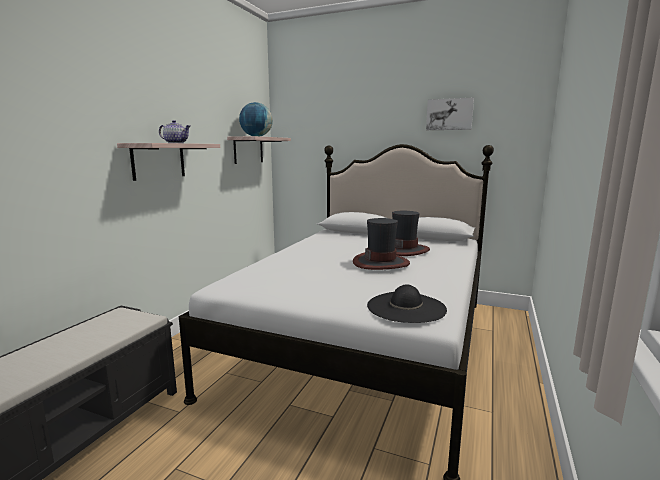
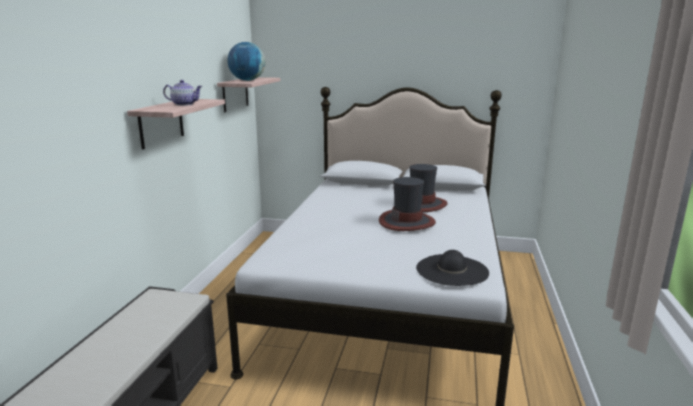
camera: 10 degrees left, 5 degrees up
picture [426,98,474,130] -> none

